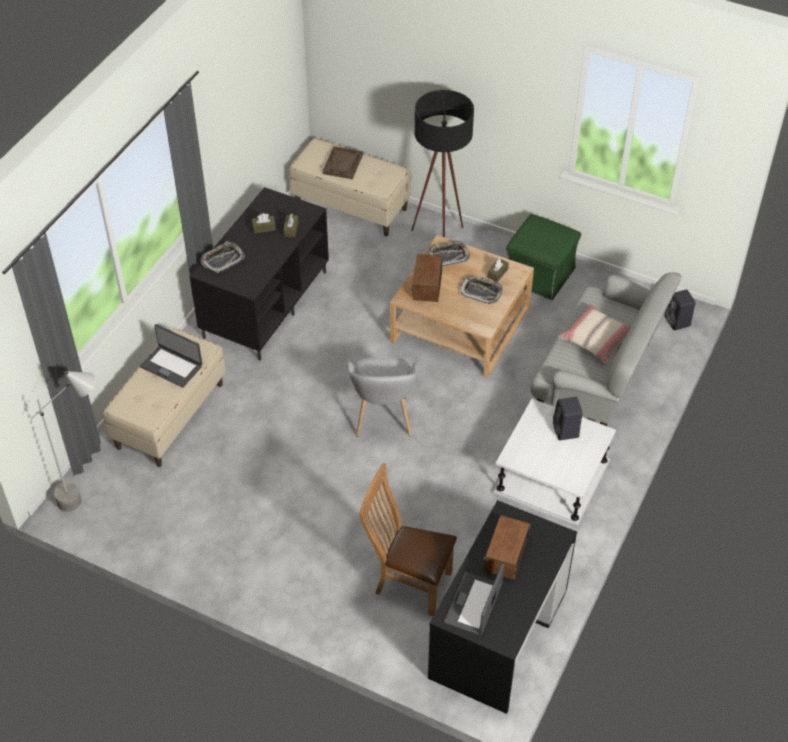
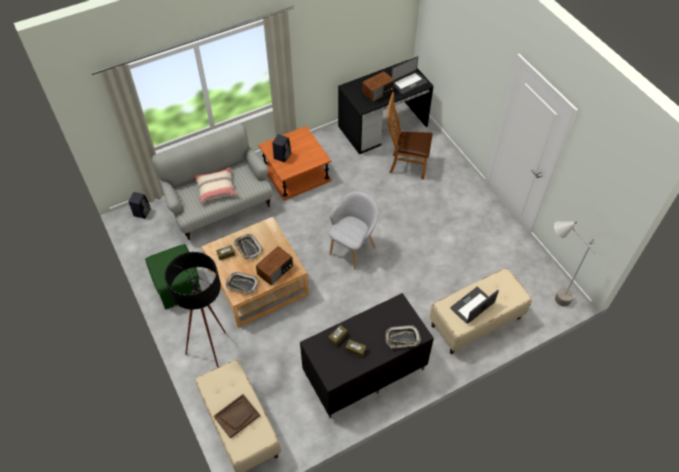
camera: 145 degrees left, 5 degrees up
laptop [140,324,202,388] -> laptop turned 105 degrees counterclockwise [450,287,499,324]
brown chair [359,463,457,616] -> brown chair turned 135 degrees clockwise [387,92,432,179]
white side table [493,399,616,527] -> orange side table [258,126,332,201]

